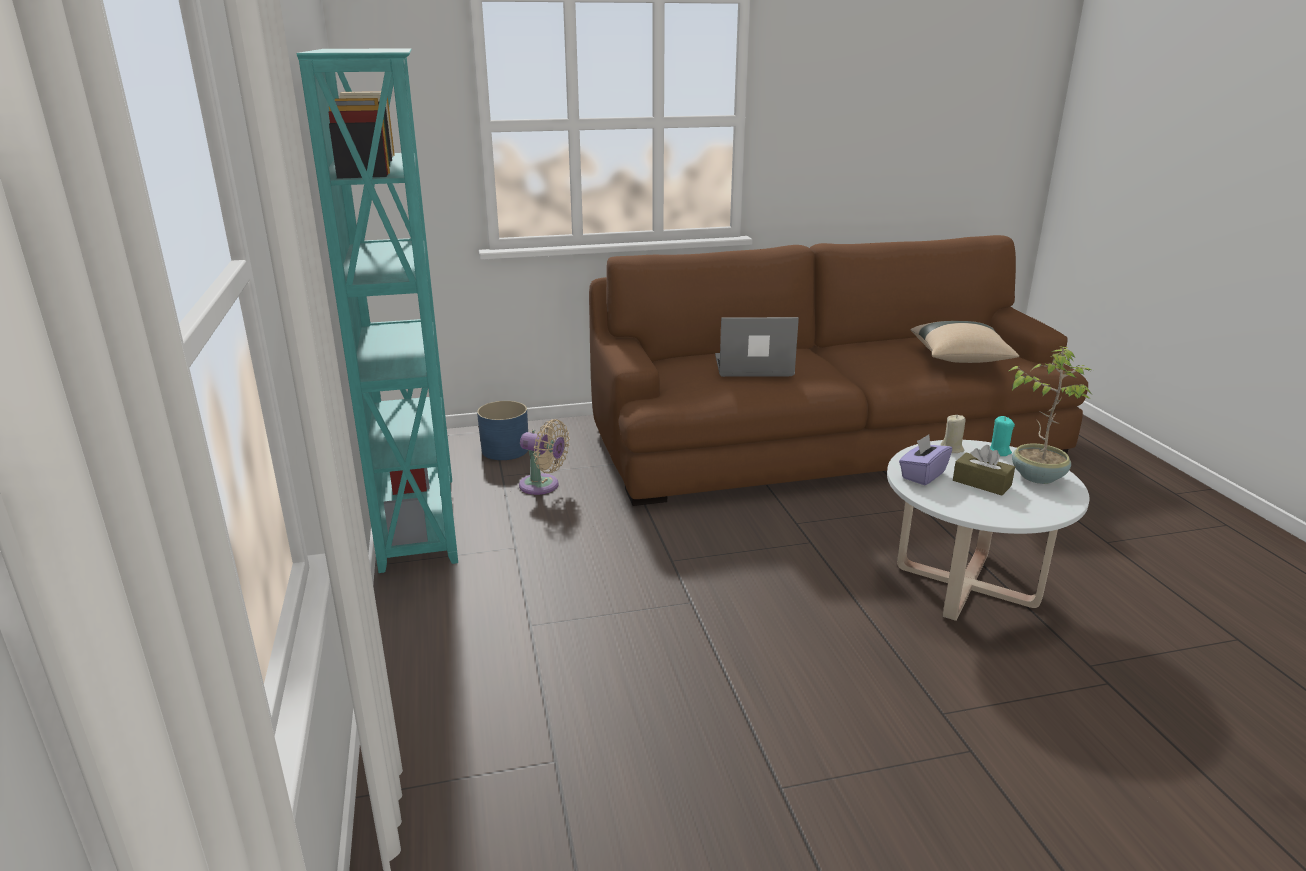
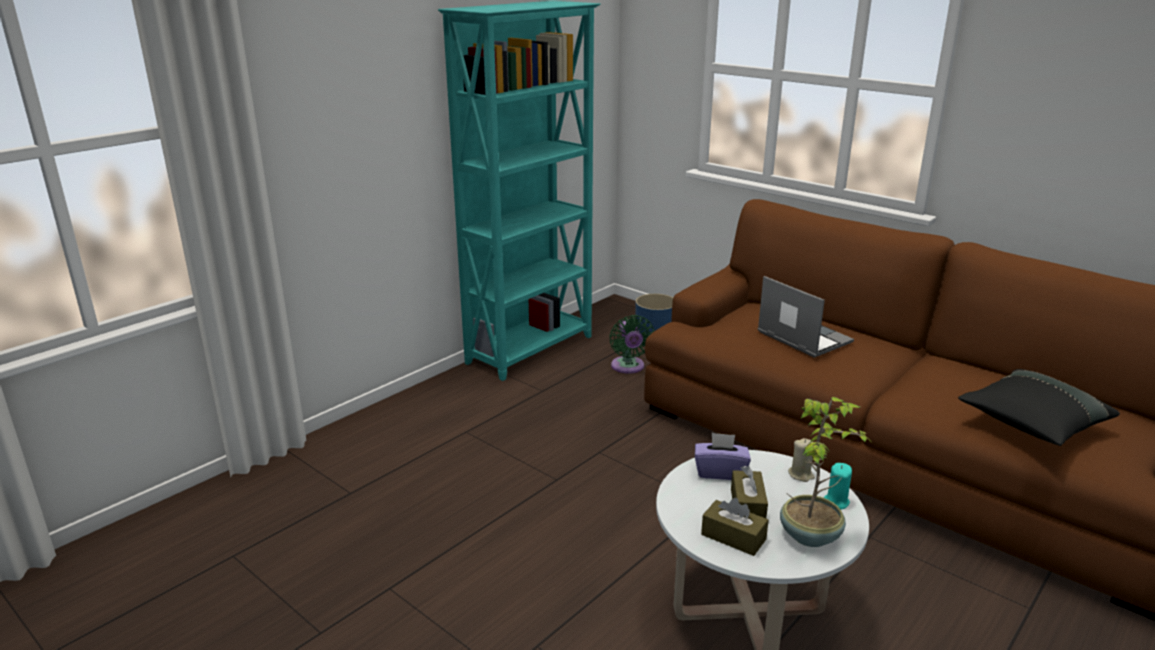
camera: 55 degrees right, 0 degrees up
beige fan [519,419,570,495] -> green fan [609,315,654,374]
beige pillow [911,321,1019,363] -> black pillow [958,369,1120,446]
none -> brown tissue box [701,498,769,556]

